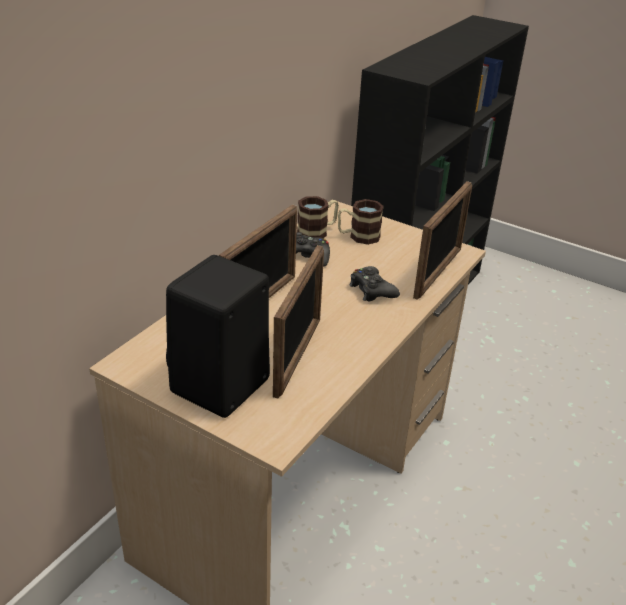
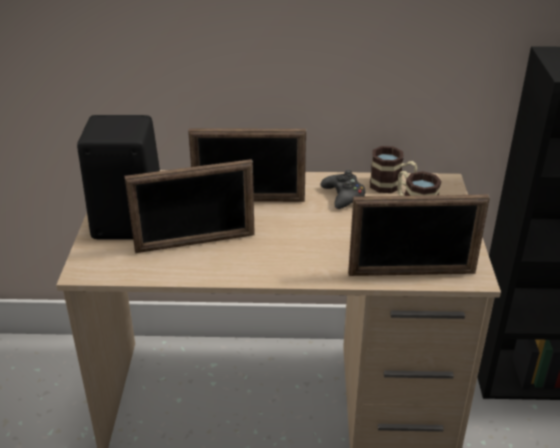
camera: 60 degrees right, 0 degrees up
black game controller [349,266,400,302] -> none

